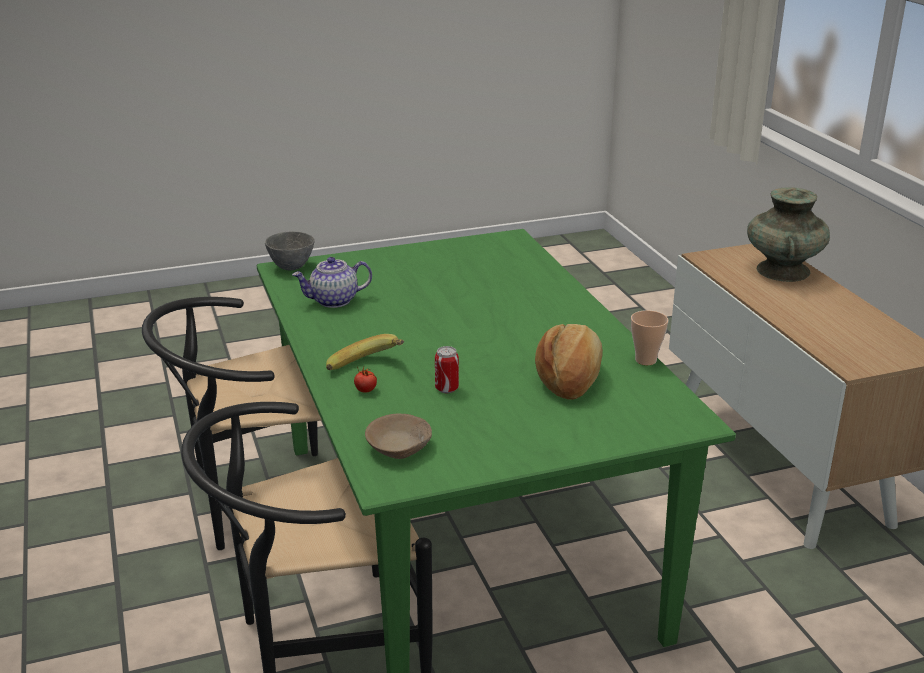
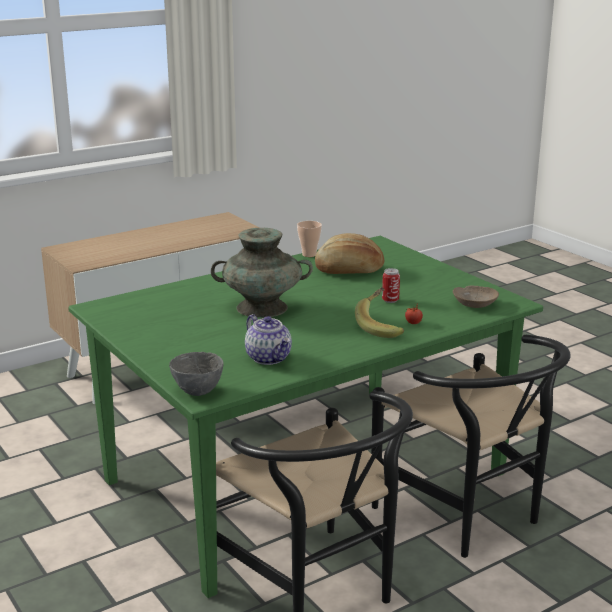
camera: 105 degrees left, 5 degrees down
turquoise vase [747,187,830,282] -> turquoise vase moved to [211,228,313,318]

